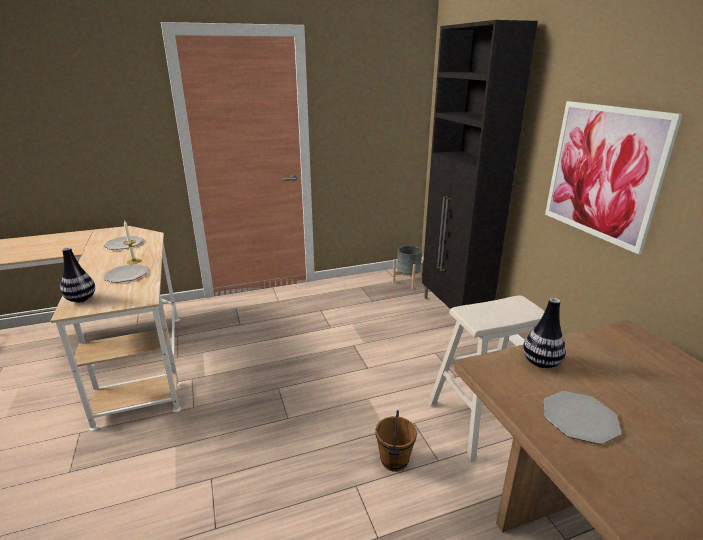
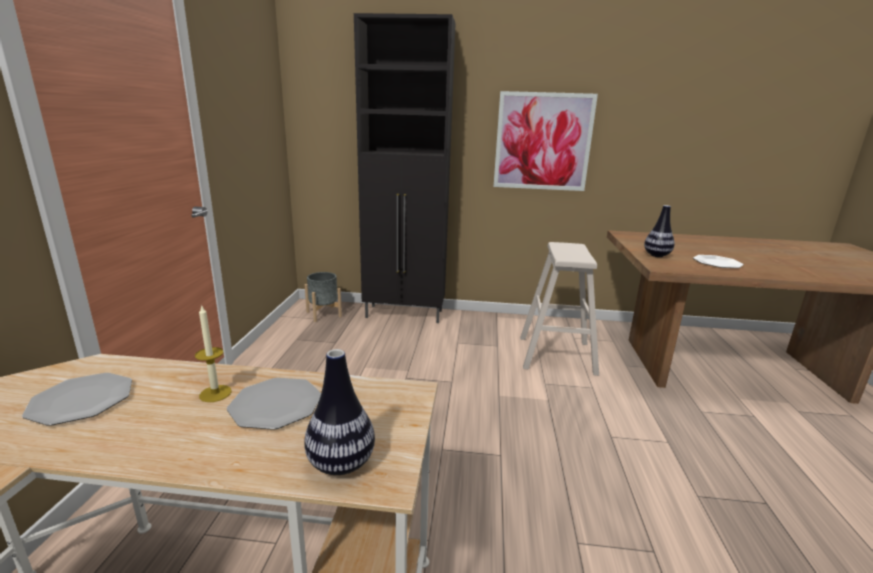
camera: 65 degrees left, 5 degrees down
brown bucket [375,410,417,472] -> none

